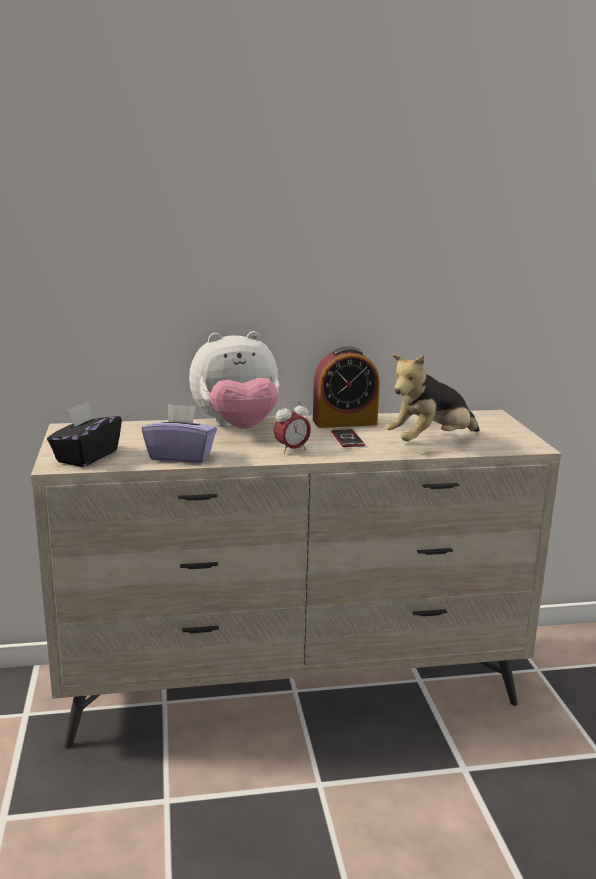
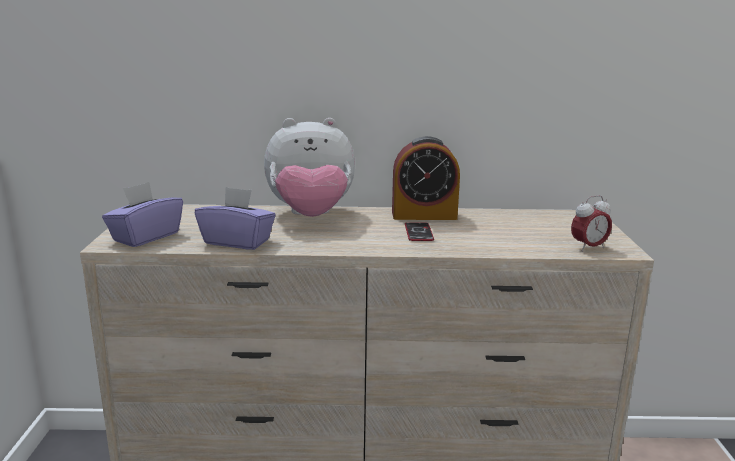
camera: 10 degrees right, 0 degrees up
black tissue box [47,402,122,467] -> purple tissue box [102,182,183,247]
alarm clock [273,401,311,454] -> alarm clock moved to [571,195,612,252]
plush toy [385,354,479,441] -> none

